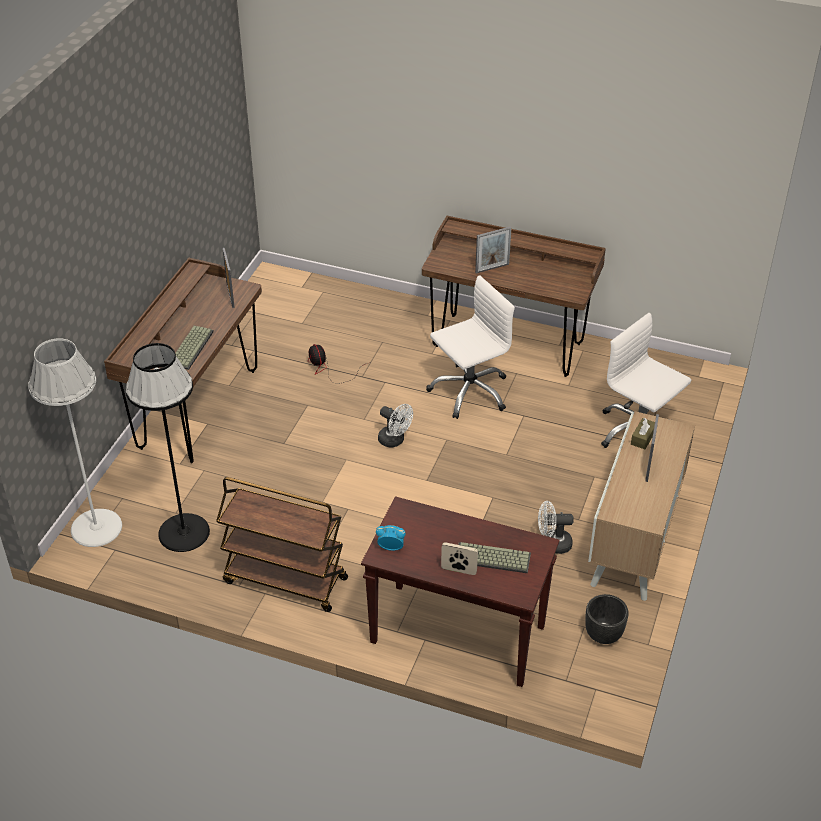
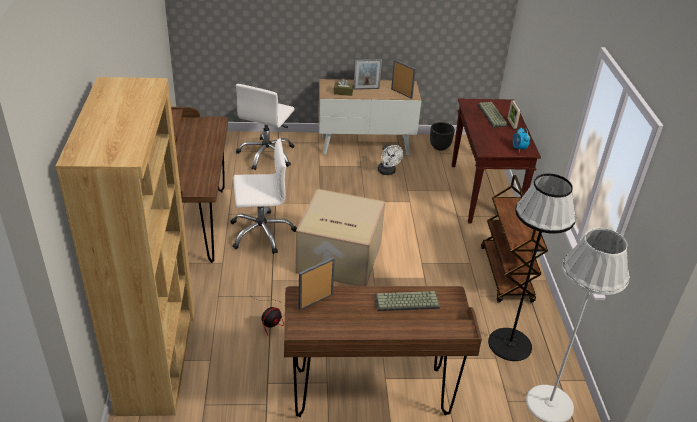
camera: 115 degrees left, 5 degrees down
white fan [378,404,413,448] -> cardboard box [296,189,385,286]
white office chair [426,275,515,419] -> white office chair turned 135 degrees clockwise [230,138,297,254]
picture frame [475,226,512,274] -> picture frame moved to [391,60,416,99]
none -> brown bookcase [55,77,195,416]

